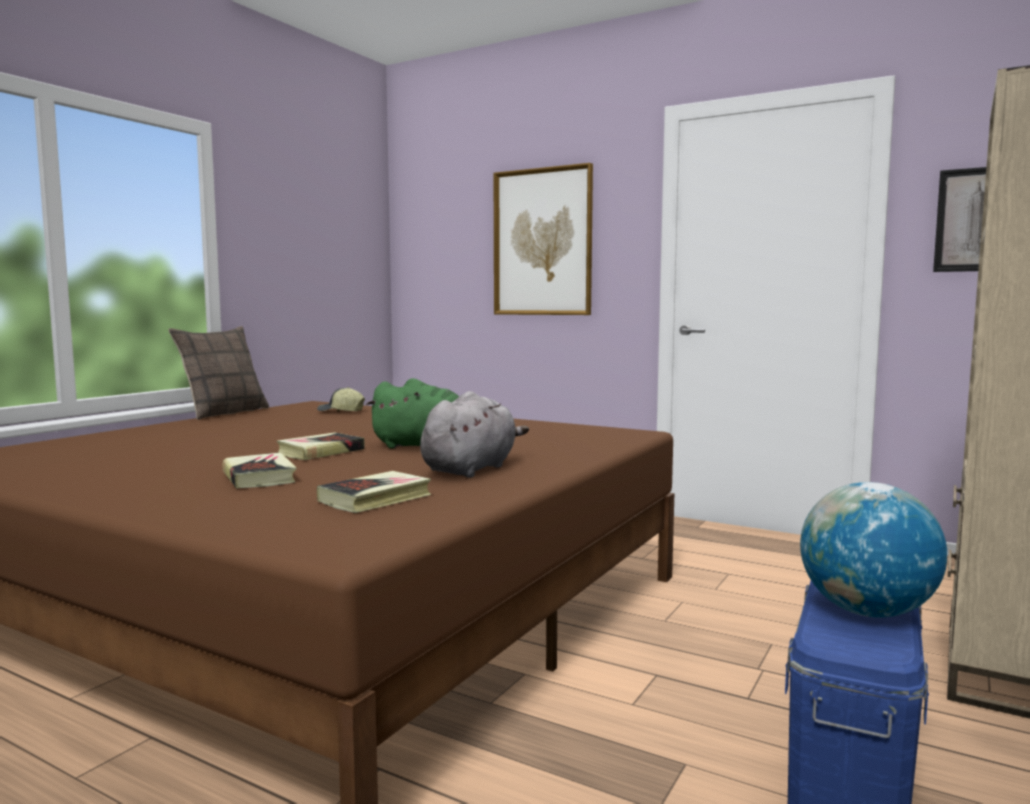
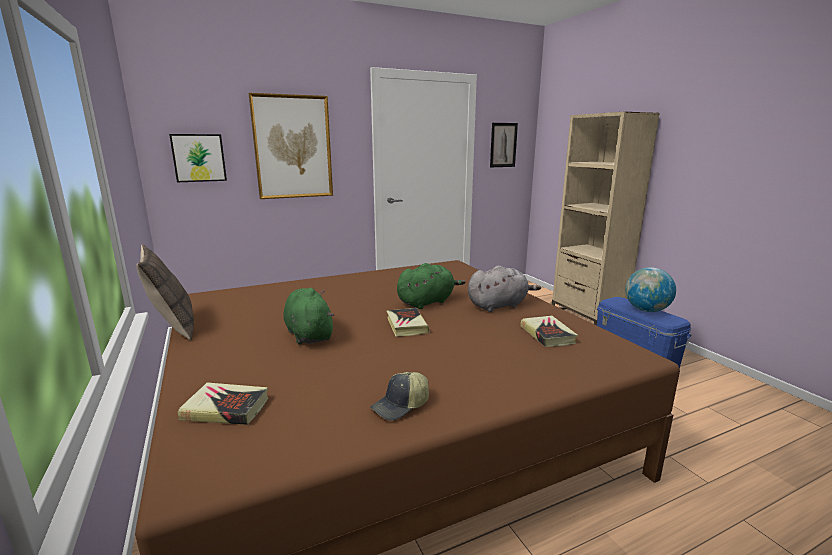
camera: 55 degrees left, 10 degrees up
book [222,452,296,488] -> book moved to [178,382,268,425]
cap [317,387,365,412] -> cap moved to [370,372,429,421]
grey plush toy [420,391,529,478] -> grey plush toy turned 90 degrees clockwise [468,265,541,312]
none -> picture [169,134,227,182]
none -> green plush toy [284,288,335,345]

